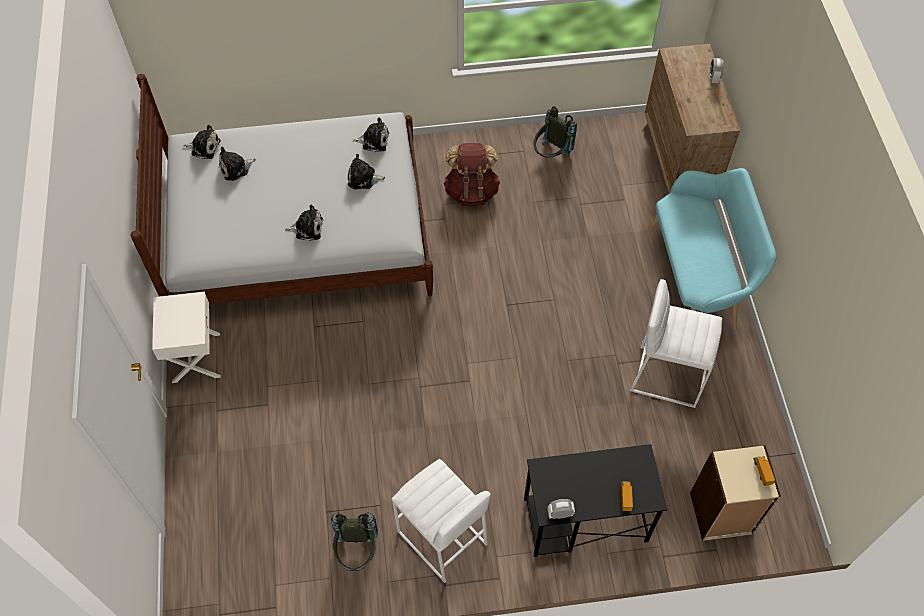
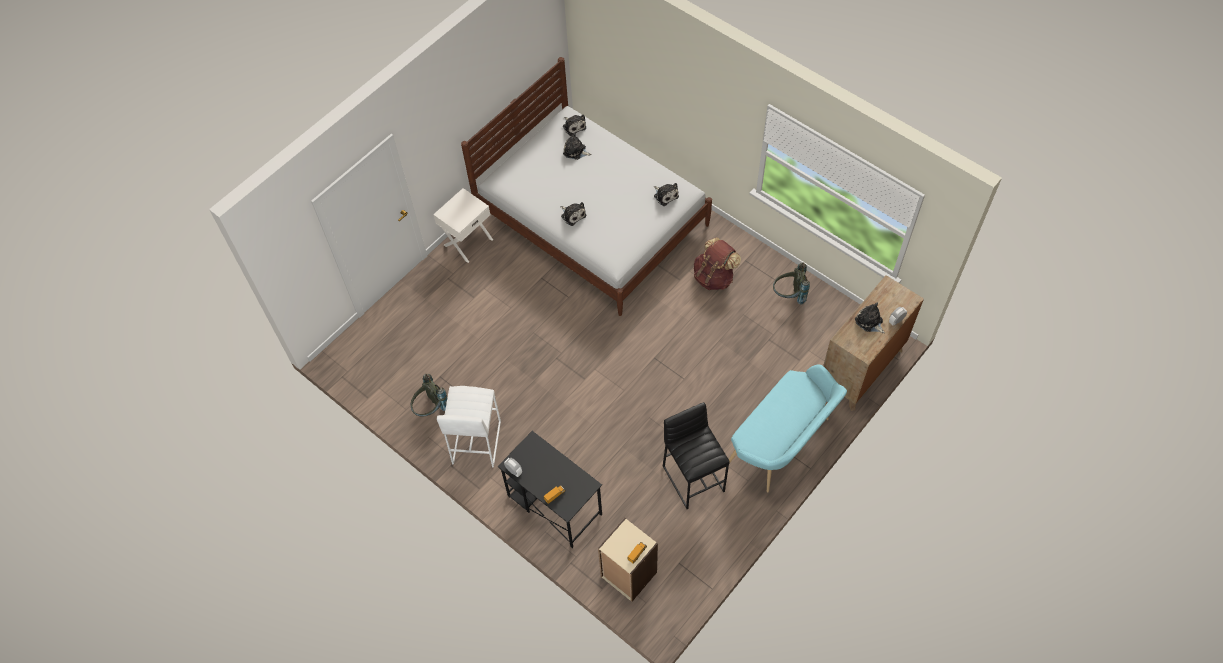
camera: 50 degrees right, 0 degrees up
plush toy [348,154,385,189] -> plush toy moved to [855,302,885,333]
white stool [630,279,722,408] -> black stool [663,402,730,509]

